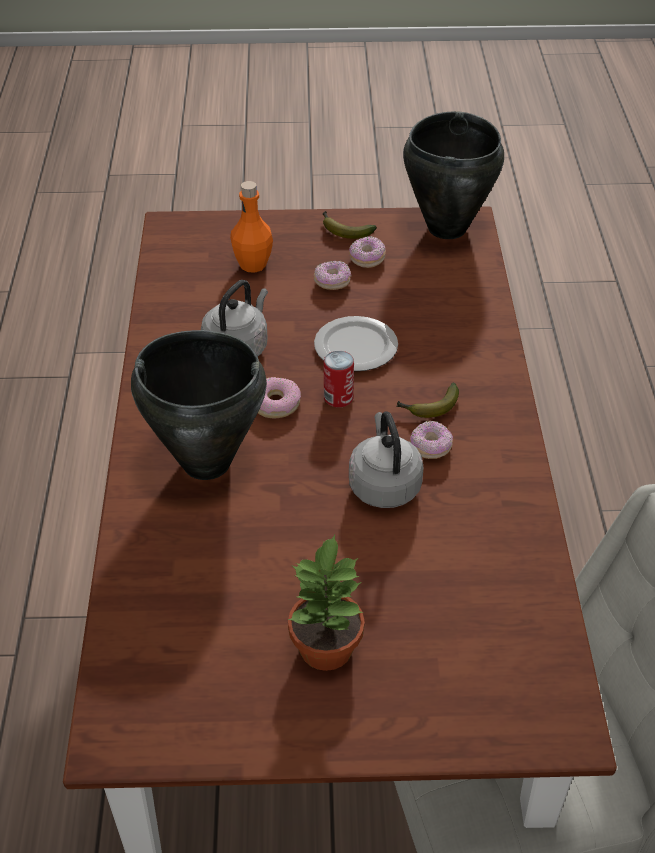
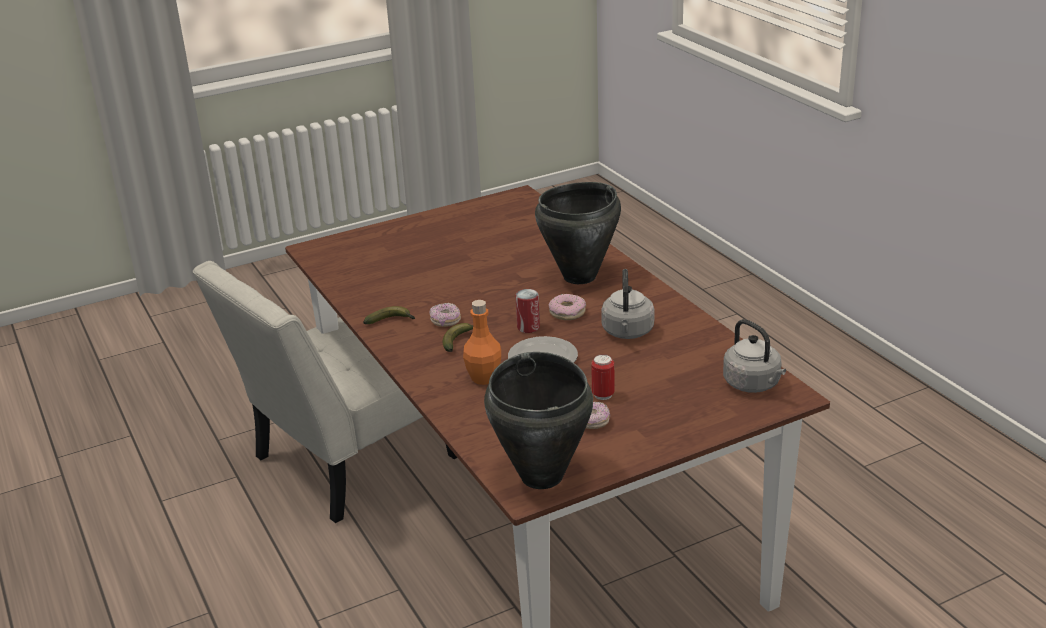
camera: 155 degrees right, 15 degrees down
orange bottle [230,181,273,273] -> orange bottle moved to [463,300,501,385]
potted plant [288,534,365,671] -> none
donut [314,261,351,290] -> can [591,354,615,400]
banana [323,211,377,239] -> banana moved to [363,306,415,324]
grey kettle [349,411,424,508] -> grey kettle moved to [723,319,786,393]

